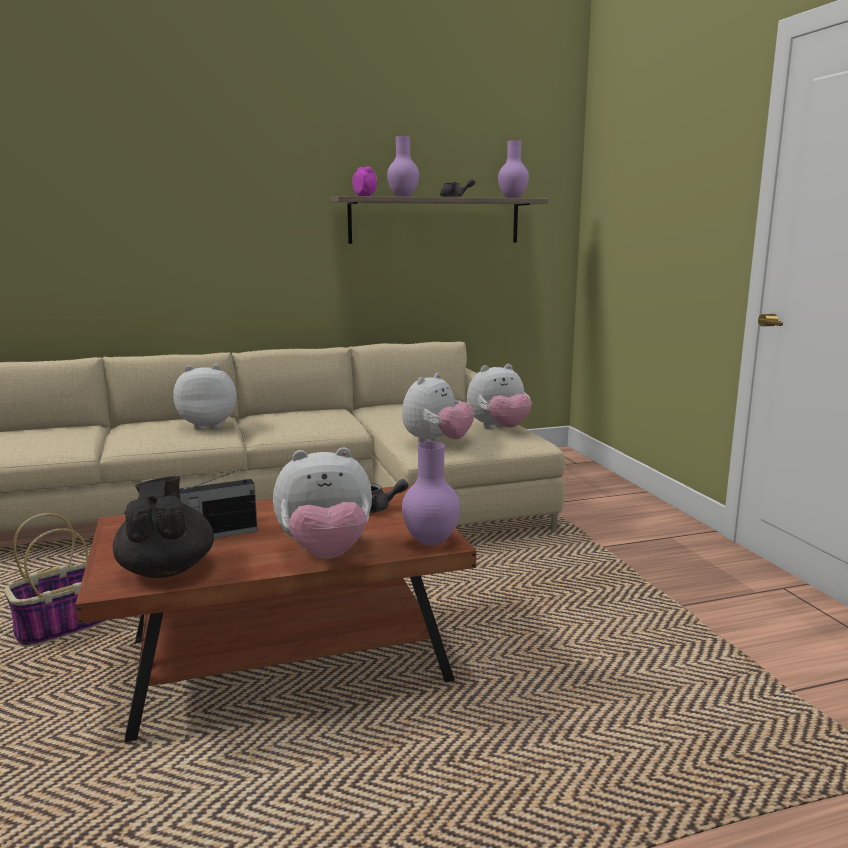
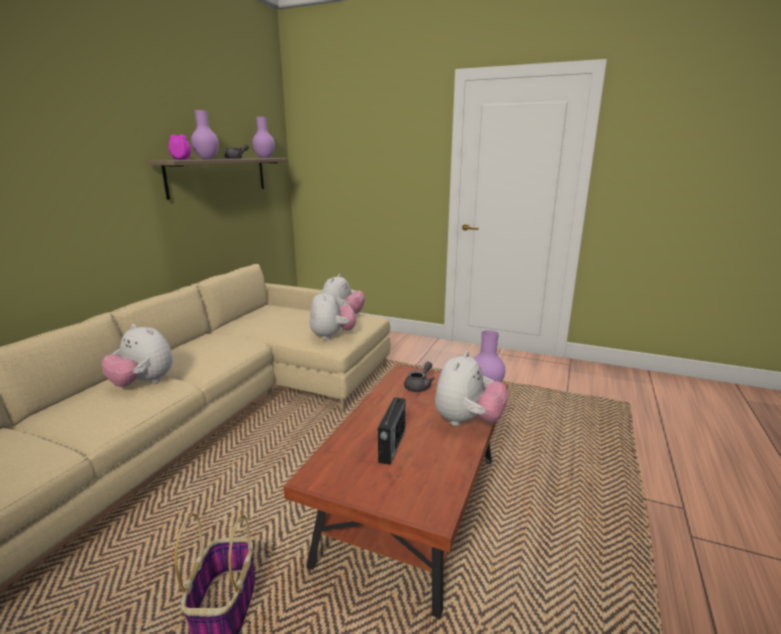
camera: 50 degrees left, 5 degrees up
black teapot [113,476,214,578] -> none
plush toy [173,364,237,429] -> plush toy turned 90 degrees counterclockwise [102,324,173,387]

